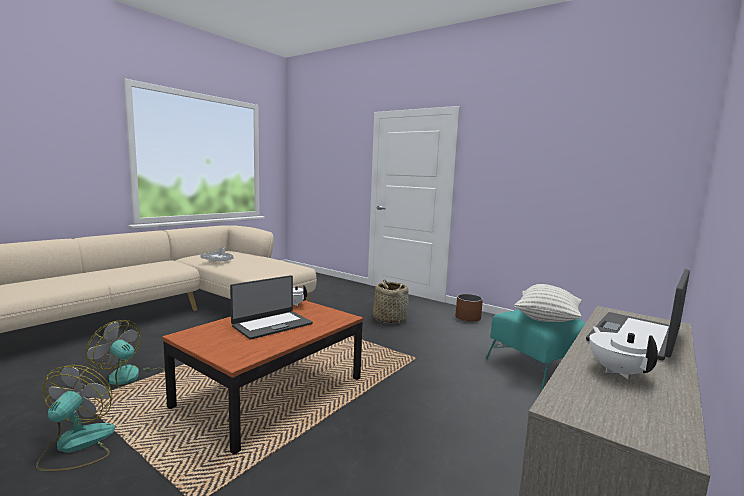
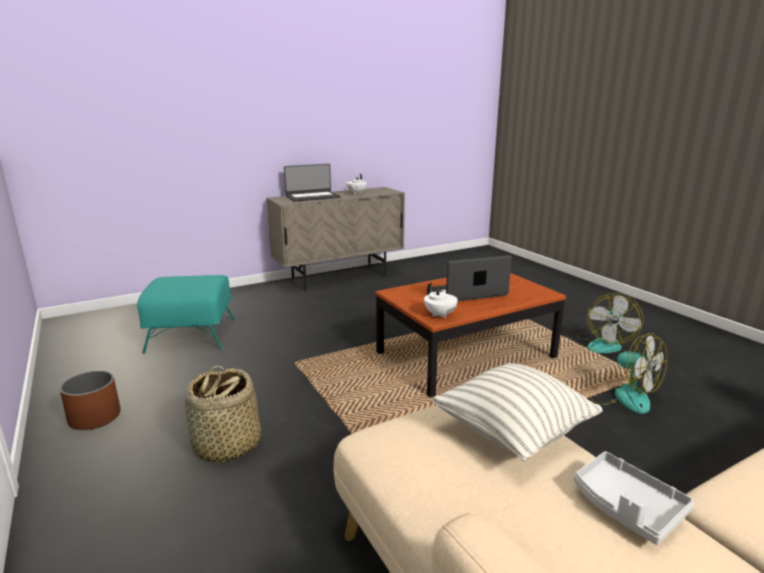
camera: 155 degrees left, 10 degrees up
pillow [514,284,582,322] -> pillow moved to [432,363,602,461]

